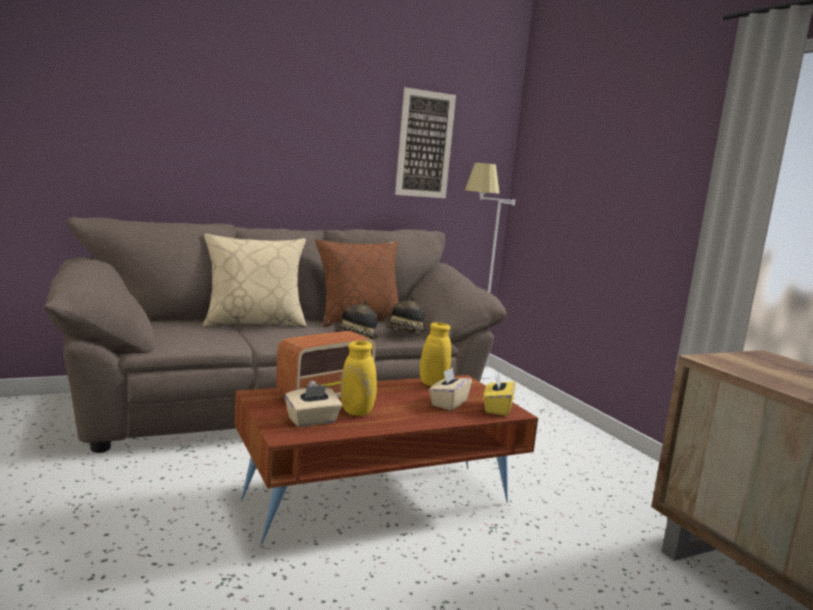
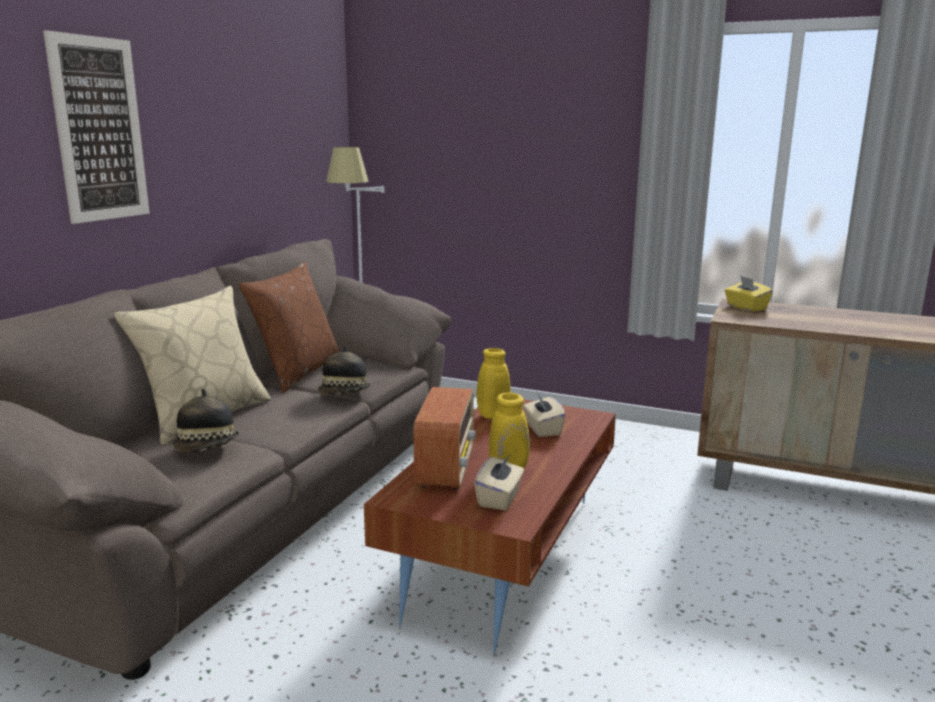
camera: 40 degrees left, 5 degrees up
hat [385,297,426,333] -> hat moved to [172,389,240,452]
picture [395,87,456,198] -> picture moved to [43,30,150,224]
yellow tissue box [483,373,516,416] -> yellow tissue box moved to [725,276,773,312]

